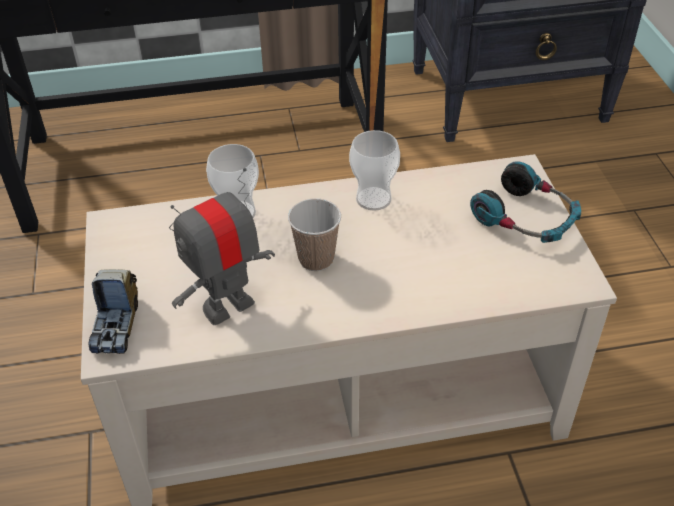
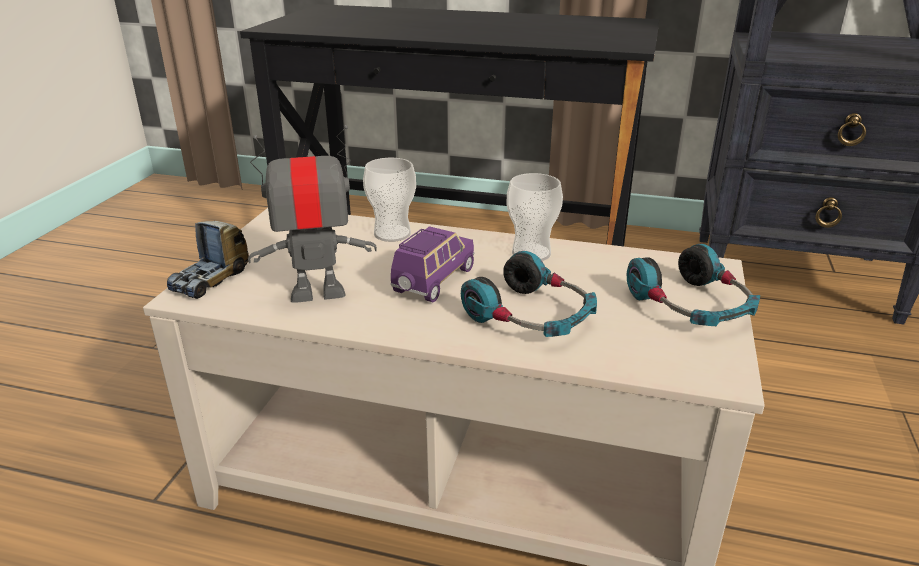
camera: 25 degrees right, 15 degrees down
cup [288,198,341,271] -> purple toy car [390,226,475,302]
none -> headphones [461,251,597,337]

